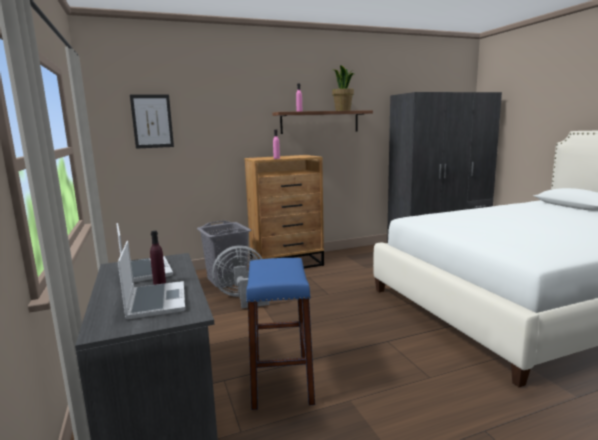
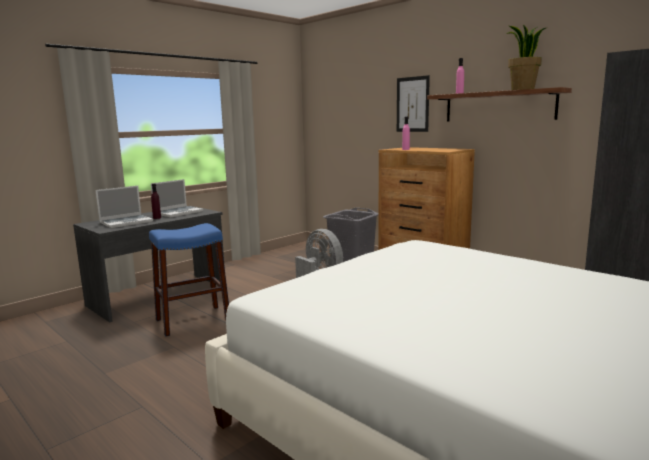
camera: 65 degrees right, 0 degrees up
picture [130,95,174,149] -> picture moved to [397,75,430,132]

